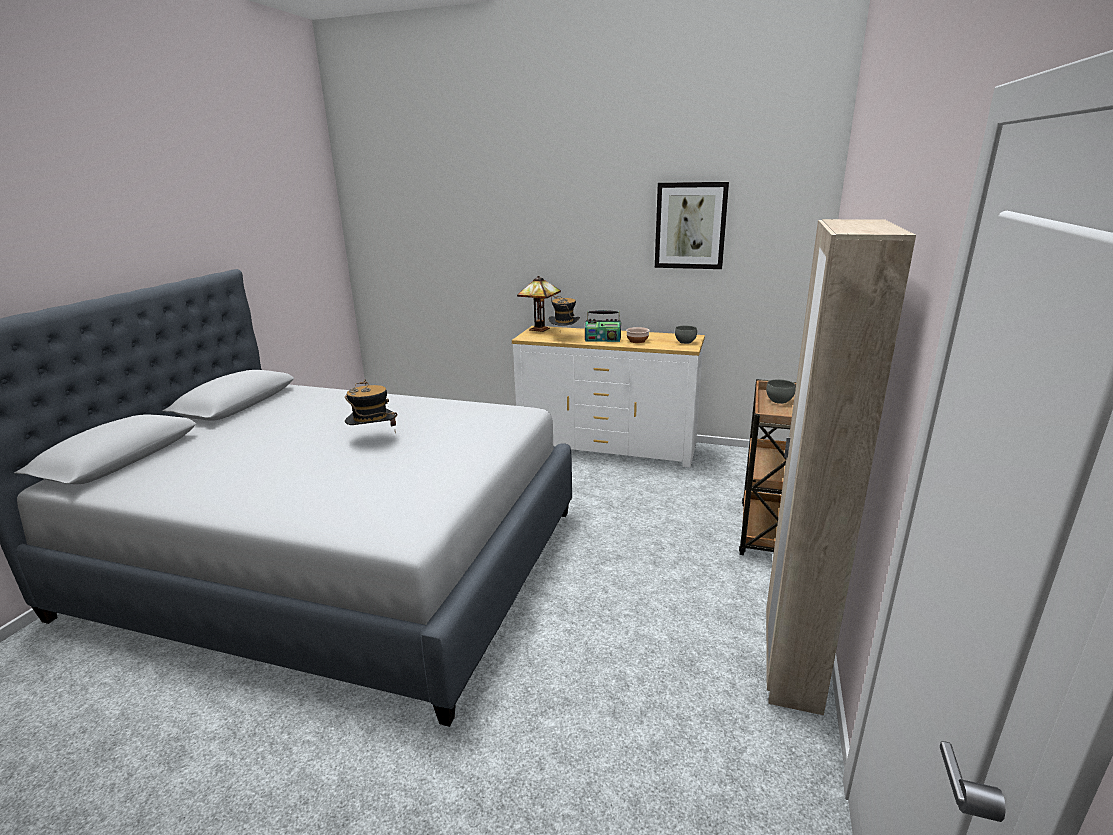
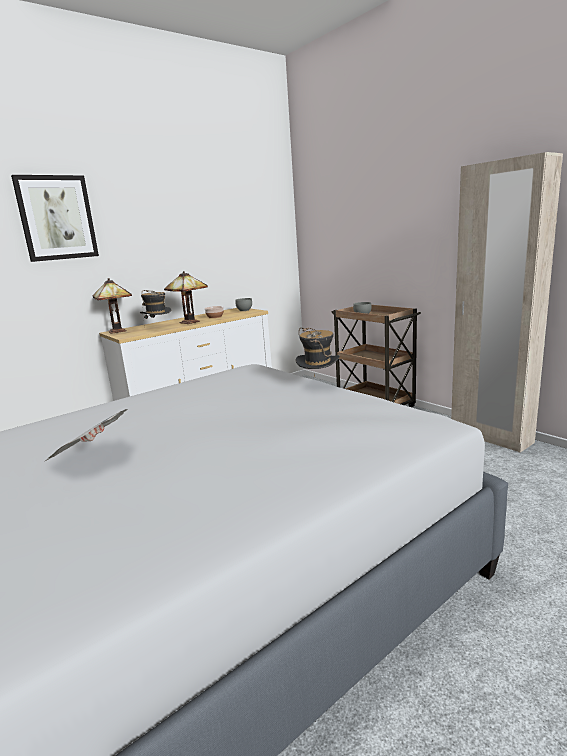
camera: 55 degrees left, 5 degrees down
hat [345,380,397,427] -> hat moved to [296,327,340,377]
radio [585,310,621,342] -> table lamp [164,271,208,324]
picture [655,182,729,269] -> picture moved to [11,175,99,262]
none -> newspaper [45,409,128,461]

